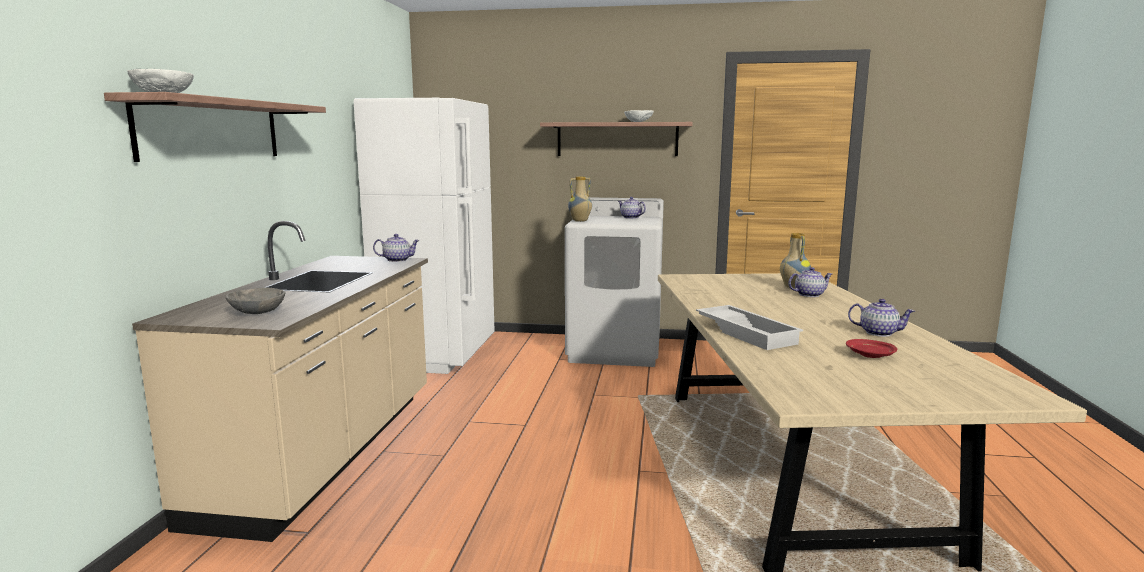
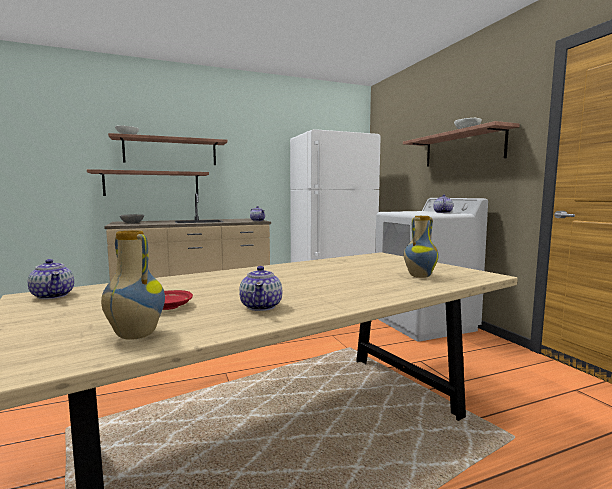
camera: 60 degrees right, 5 degrees down
vase [568,177,592,222] -> vase moved to [101,230,165,340]
white tray [696,305,803,350] -> none
teapot [788,267,832,297] -> teapot moved to [28,259,74,299]
none -> shelf [87,169,209,196]

